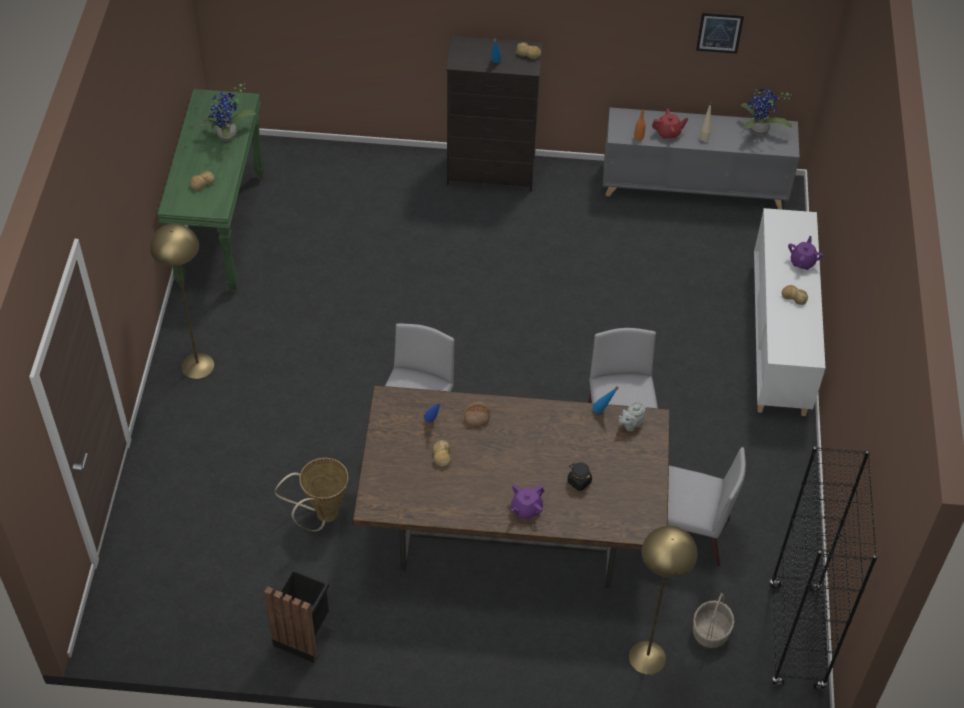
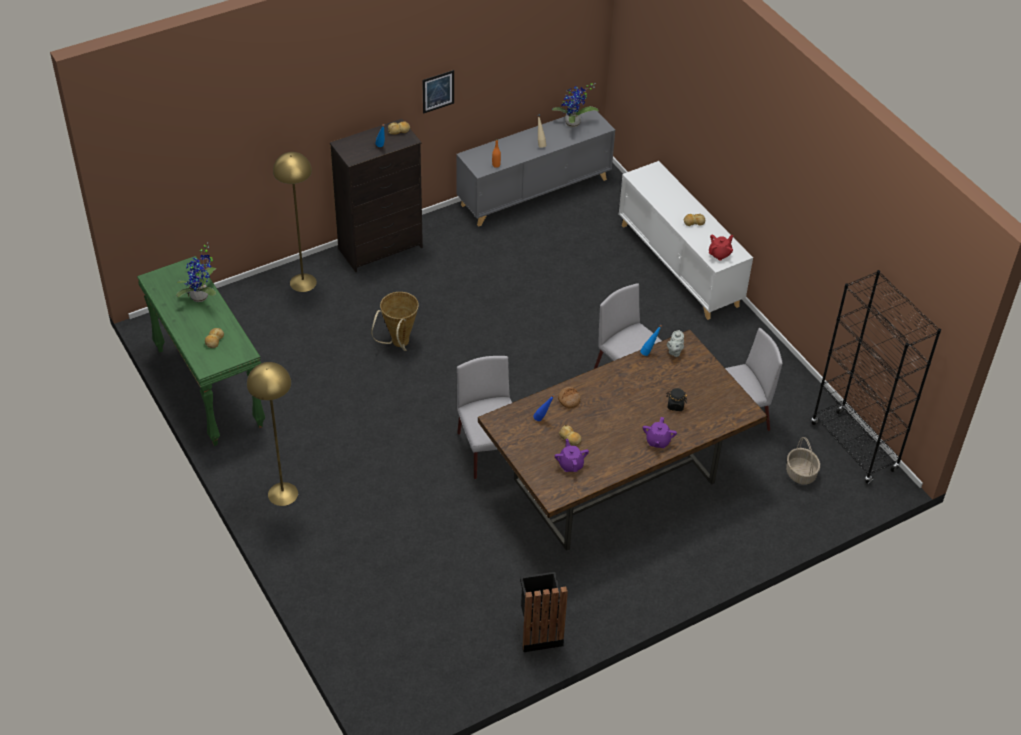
camera: 35 degrees left, 5 degrees down
basket [275,458,348,531] -> basket moved to [371,292,419,351]
yellow floor lamp [629,525,697,674] -> yellow floor lamp moved to [273,152,317,292]
red teapot [652,109,688,139] -> red teapot moved to [709,234,733,260]
picture [696,13,744,54] -> picture moved to [422,70,454,114]
purple teapot [788,236,823,270] -> purple teapot moved to [555,439,589,472]

